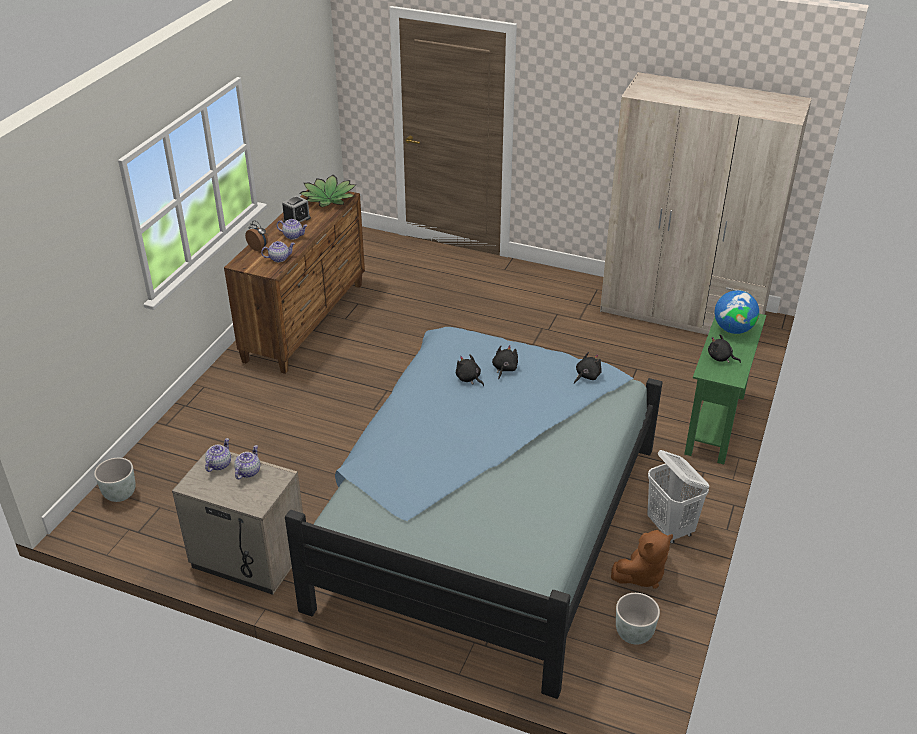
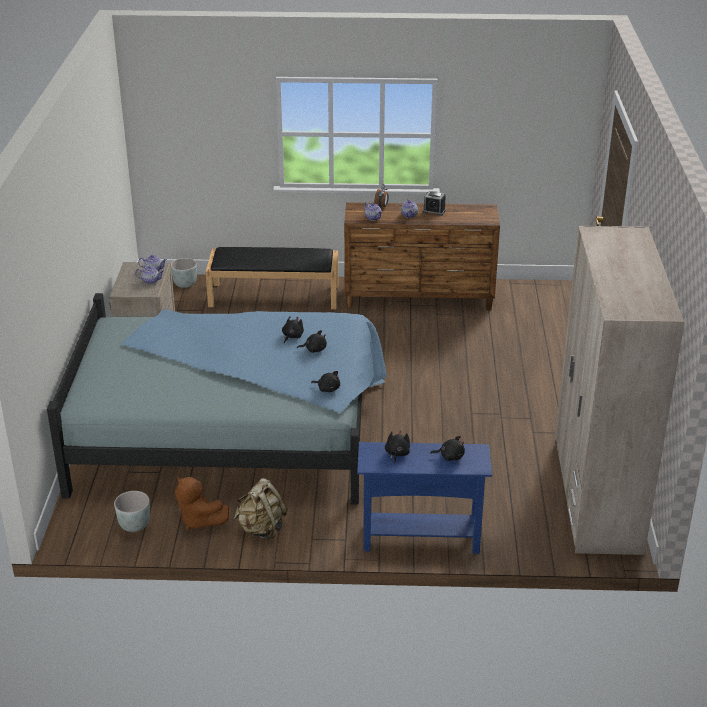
camera: 70 degrees right, 5 degrees down
potted plant [300,175,357,207] -> none
white laundry basket [647,450,709,544] -> beige backpack [234,478,288,540]
green console table [684,314,766,464] -> blue console table [357,442,492,554]
globe [715,290,759,334] -> black plush toy [430,436,465,461]
none -> black bench [205,247,338,309]

